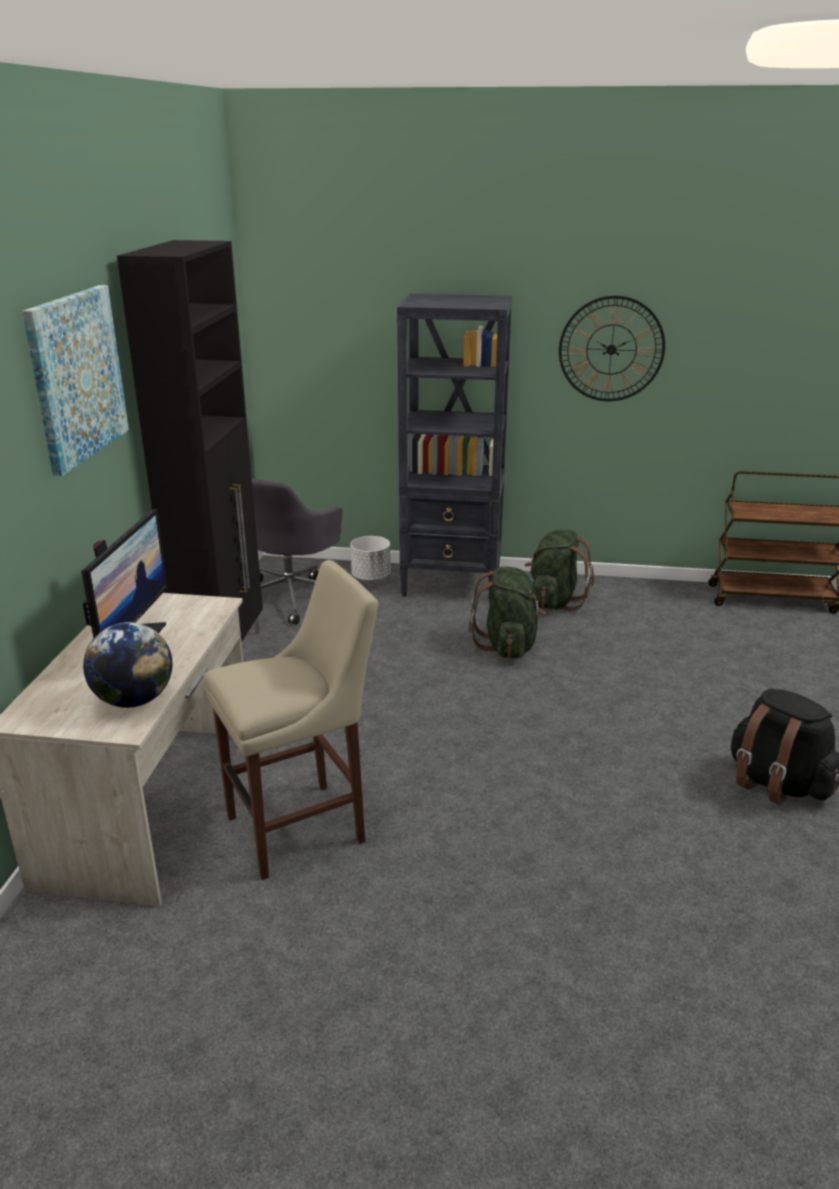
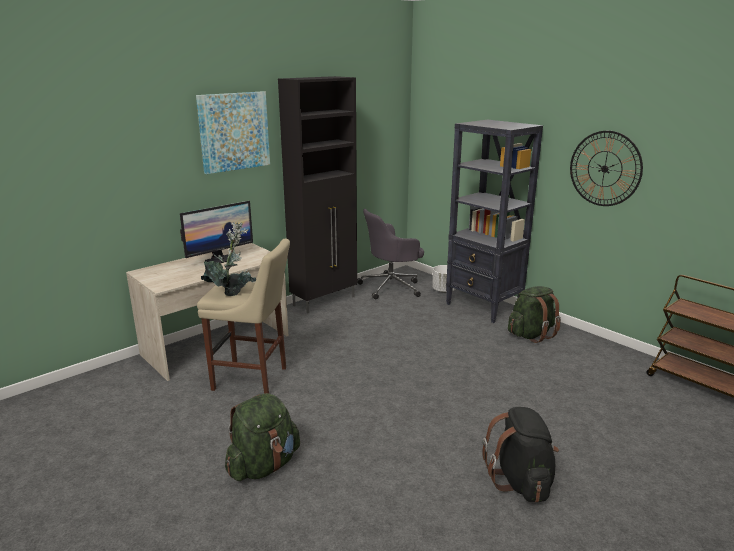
camera: 40 degrees right, 5 degrees down
globe [83,622,172,708] -> none
green backpack [469,566,546,658] -> green backpack moved to [225,393,300,481]
none -> potted plant [201,222,256,296]

